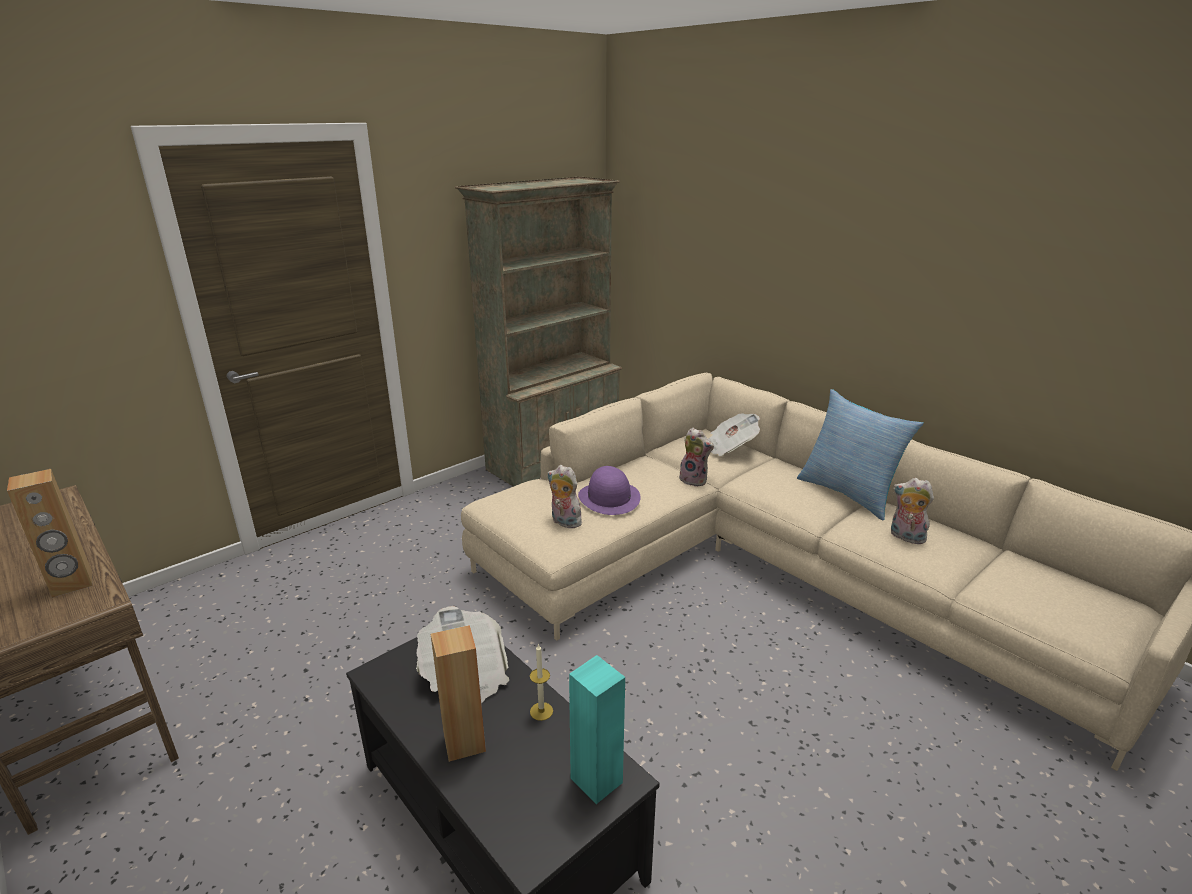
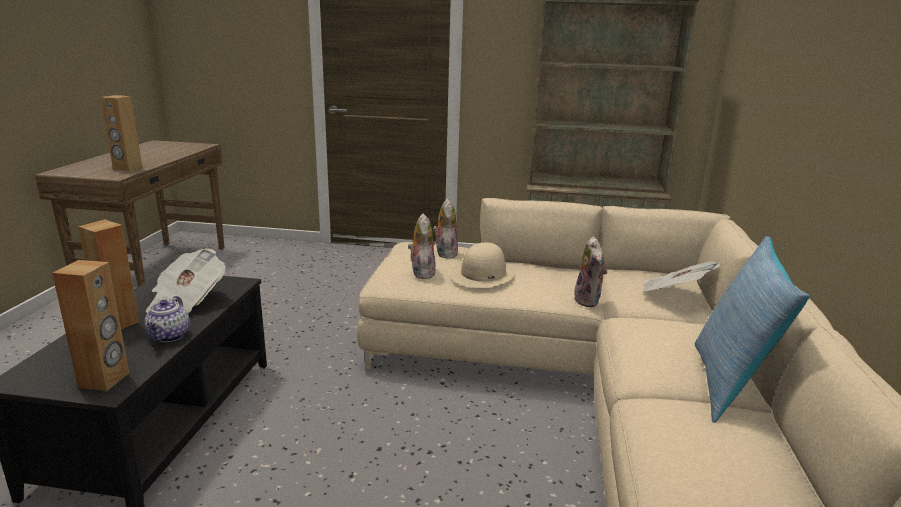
camera: 50 degrees right, 5 degrees down
candle [530,643,553,721] -> teapot [144,296,190,342]
turquoise speaker [569,655,625,804] -> brown speaker [52,260,129,391]
purple hat [578,466,641,515] -> beige hat [451,242,516,288]
plush toy [891,478,934,544] -> plush toy moved to [433,199,458,258]

